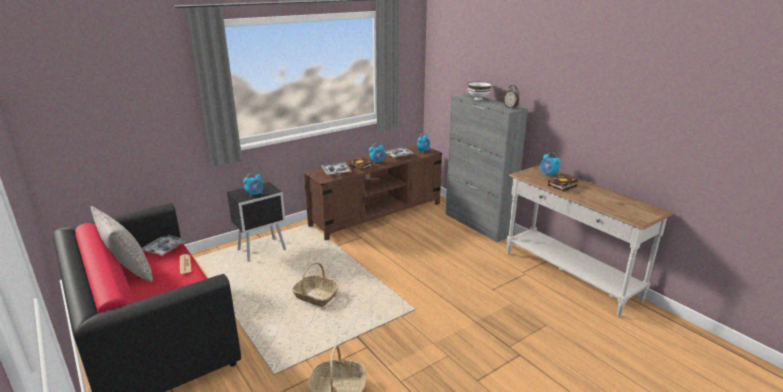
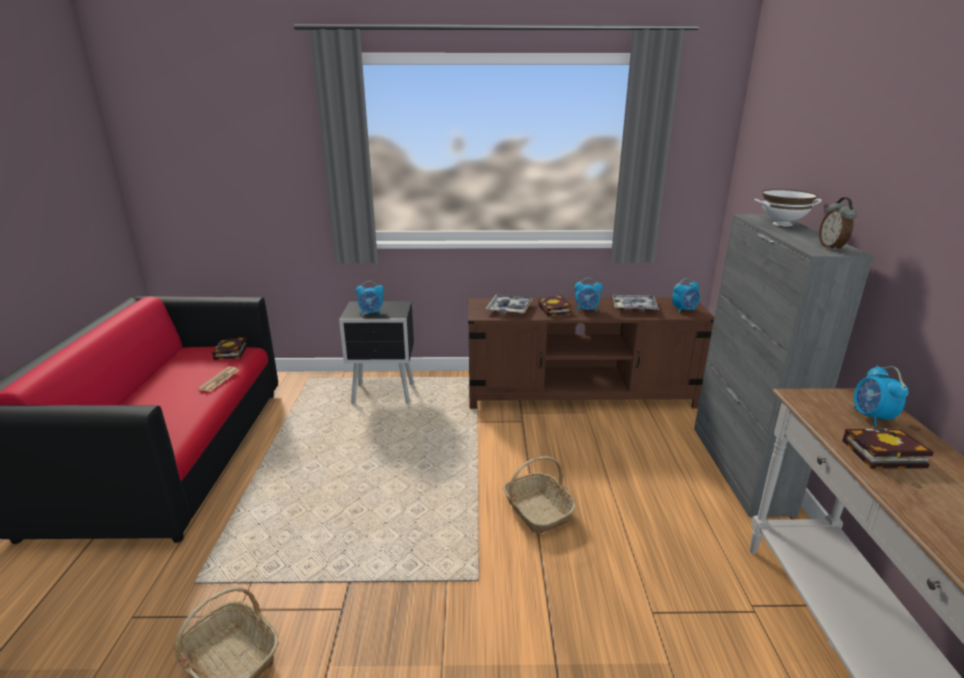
camera: 35 degrees right, 0 degrees up
grey pillow [90,206,153,282] -> none
tray [142,235,188,256] -> book [212,337,248,360]
basket [292,262,339,307] -> basket moved to [503,456,576,534]

